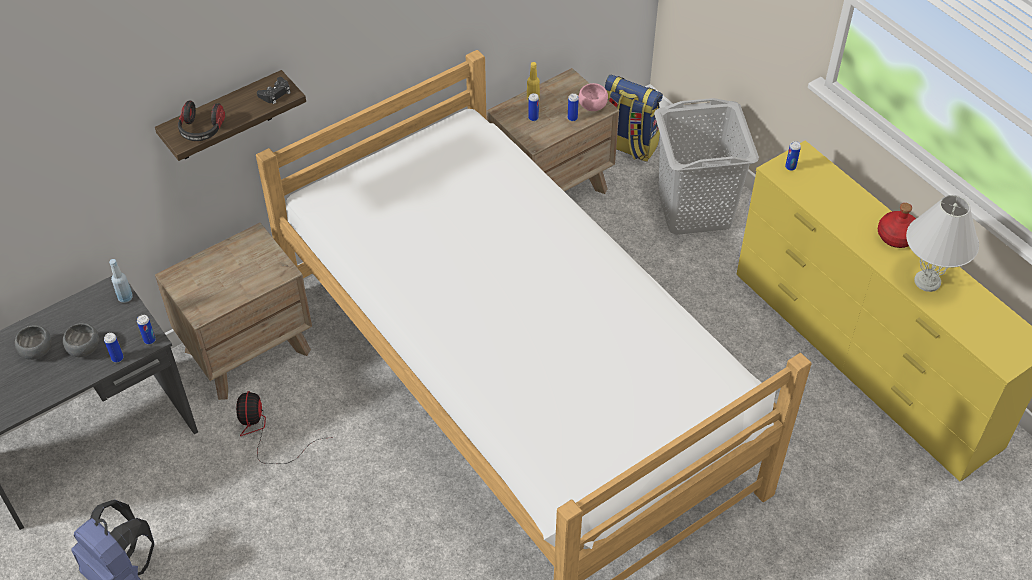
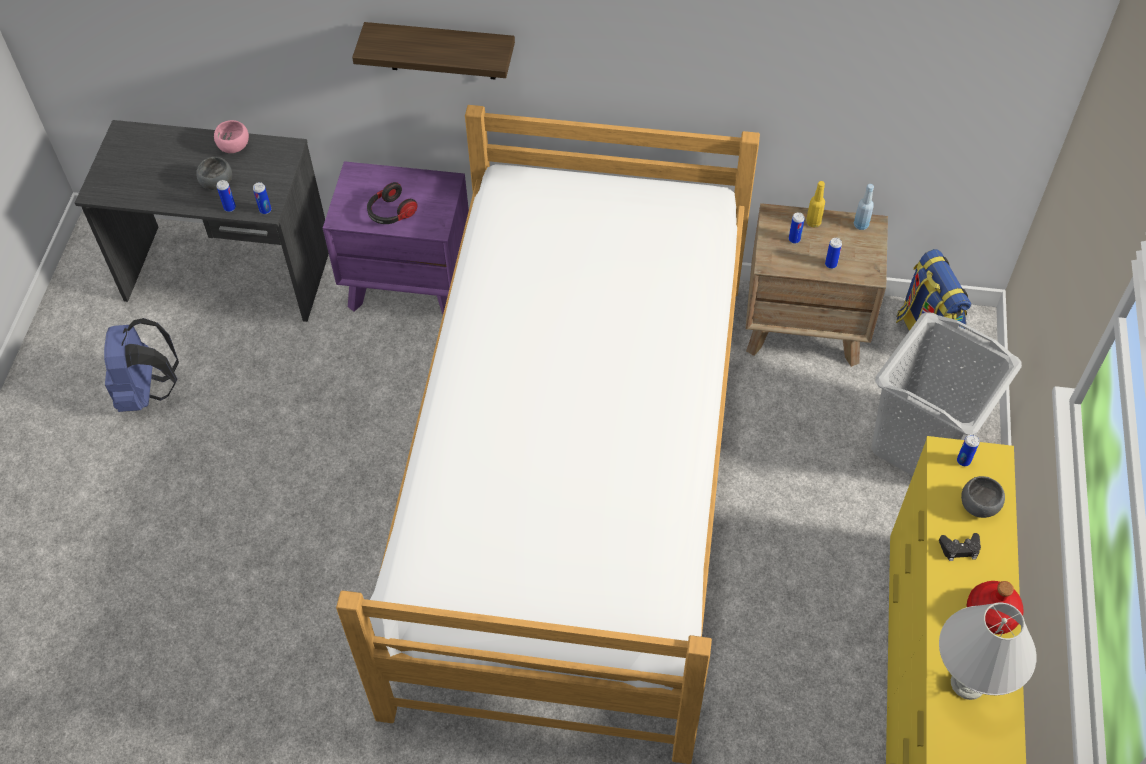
camera: 45 degrees right, 5 degrees up
grey bowl [15,325,52,360] -> grey bowl moved to [961,476,1005,518]
blue bottle [109,259,133,303] -> blue bottle moved to [854,184,874,230]
brown nightstand [155,223,312,400] -> purple nightstand [323,161,469,314]
headphones [178,101,225,141] -> headphones moved to [367,182,417,224]
fan [236,391,323,464] -> none
black game controller [257,77,291,104] -> black game controller moved to [939,533,981,561]
pink bowl [579,83,608,111] -> pink bowl moved to [214,120,249,153]

